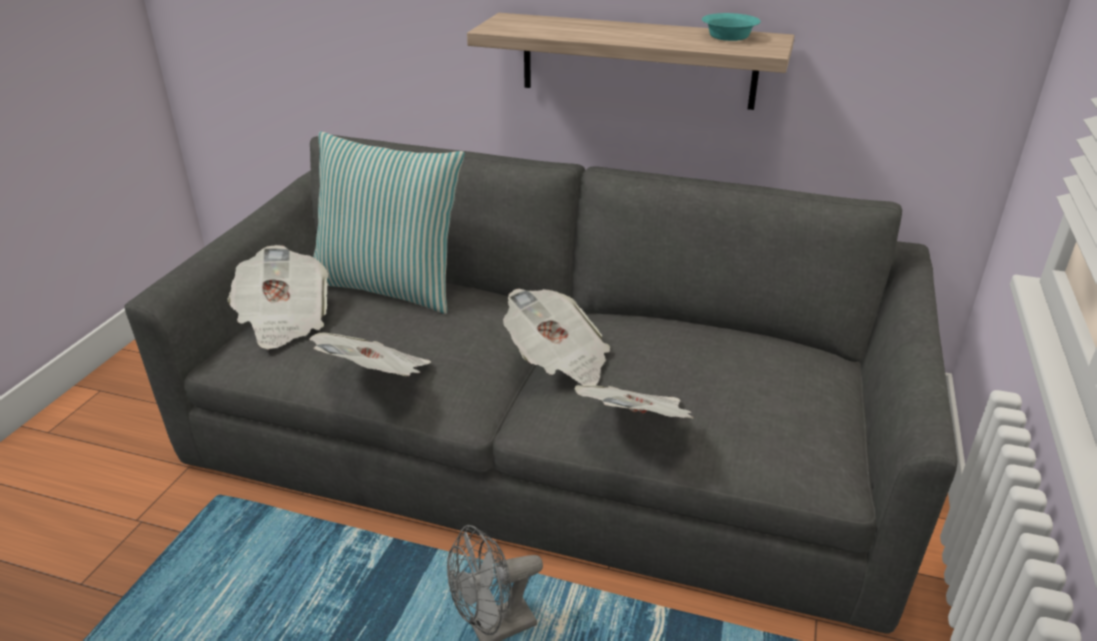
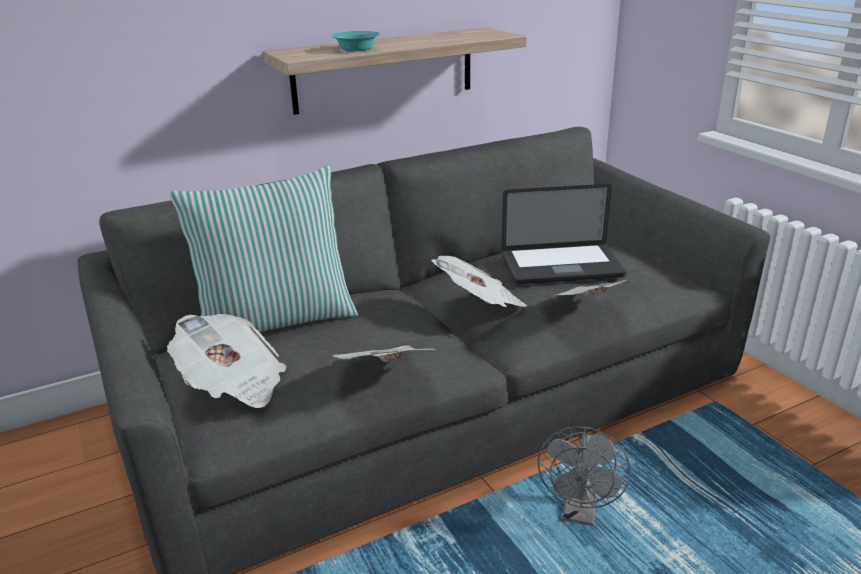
camera: 45 degrees left, 5 degrees down
turquoise bowl [702,13,761,41] -> turquoise bowl moved to [331,31,380,51]
none -> laptop [502,184,626,284]

